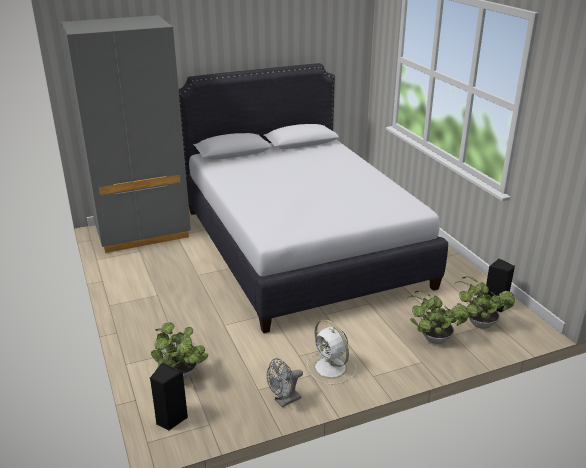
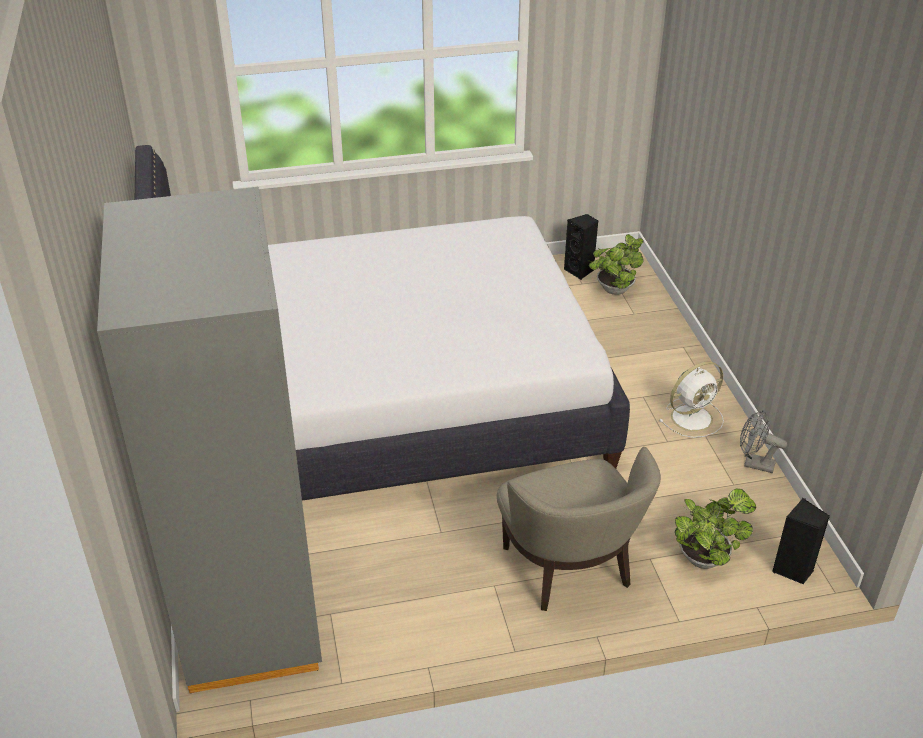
camera: 80 degrees left, 10 degrees up
grey fan [267,358,303,407] -> grey fan turned 135 degrees clockwise [740,410,787,473]
potted plant [409,290,469,344] -> none
none -> beige armchair [497,447,661,611]

